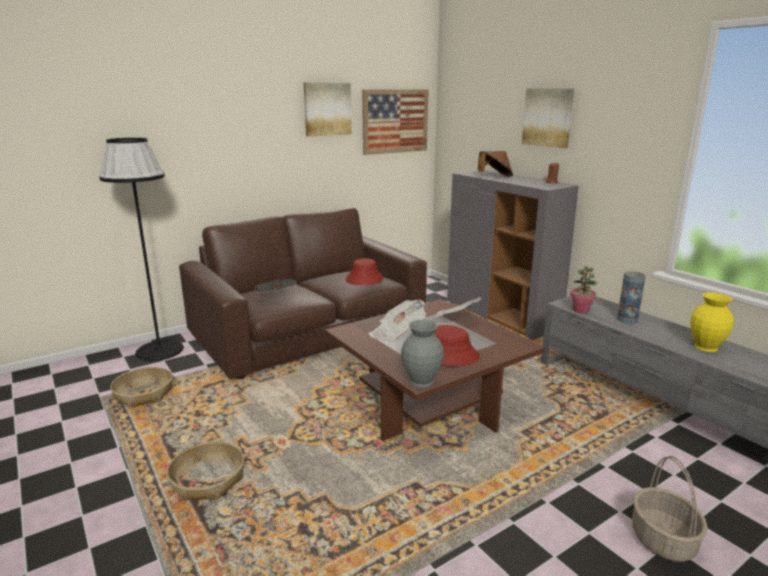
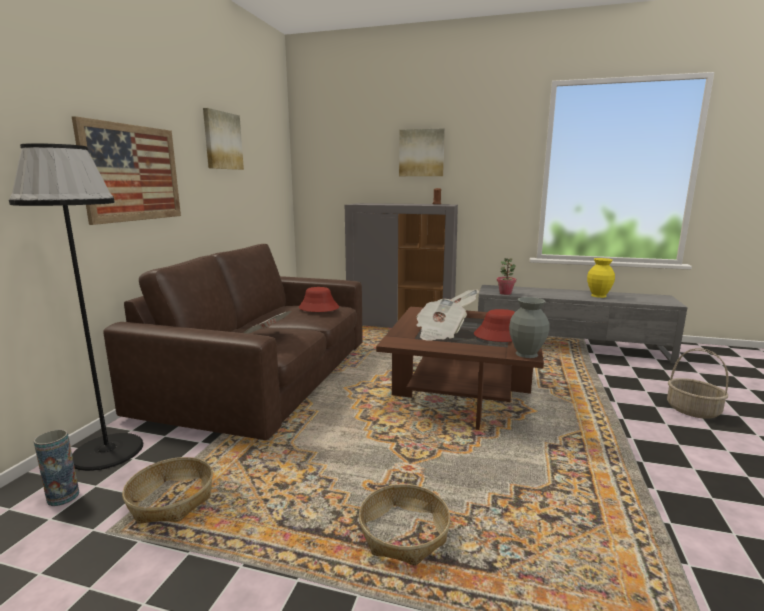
camera: 40 degrees left, 5 degrees down
picture [362,89,429,155] -> picture moved to [72,116,181,225]
brown hat [478,151,513,177] -> none
vase [617,271,646,324] -> vase moved to [34,429,79,506]

